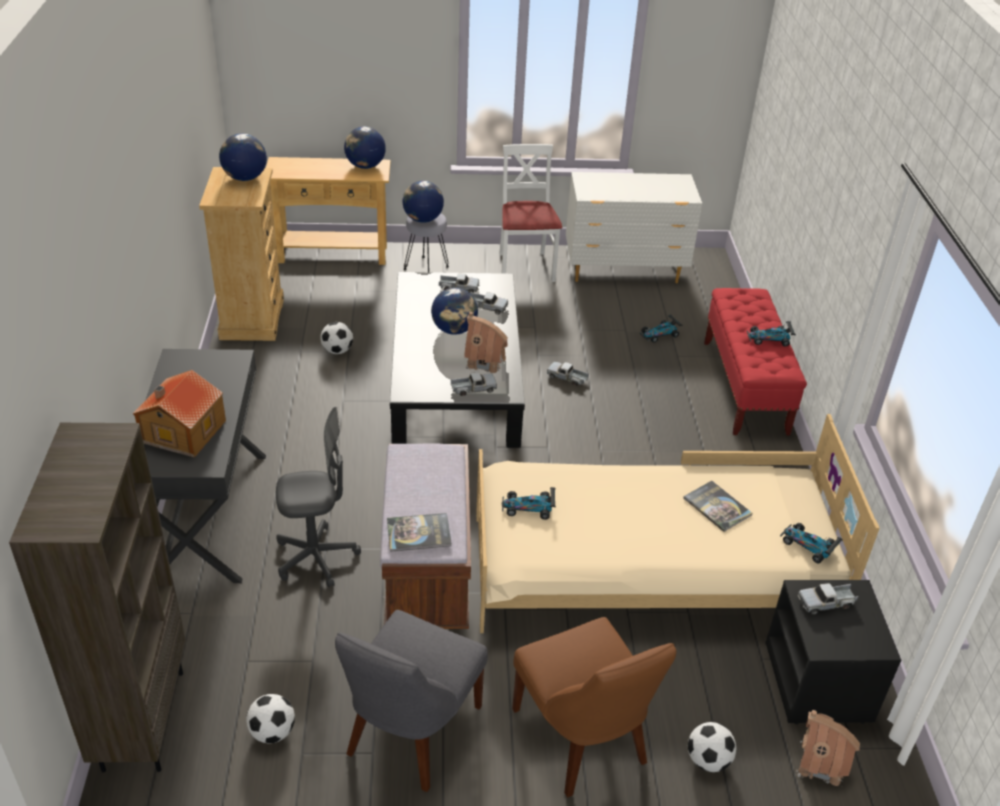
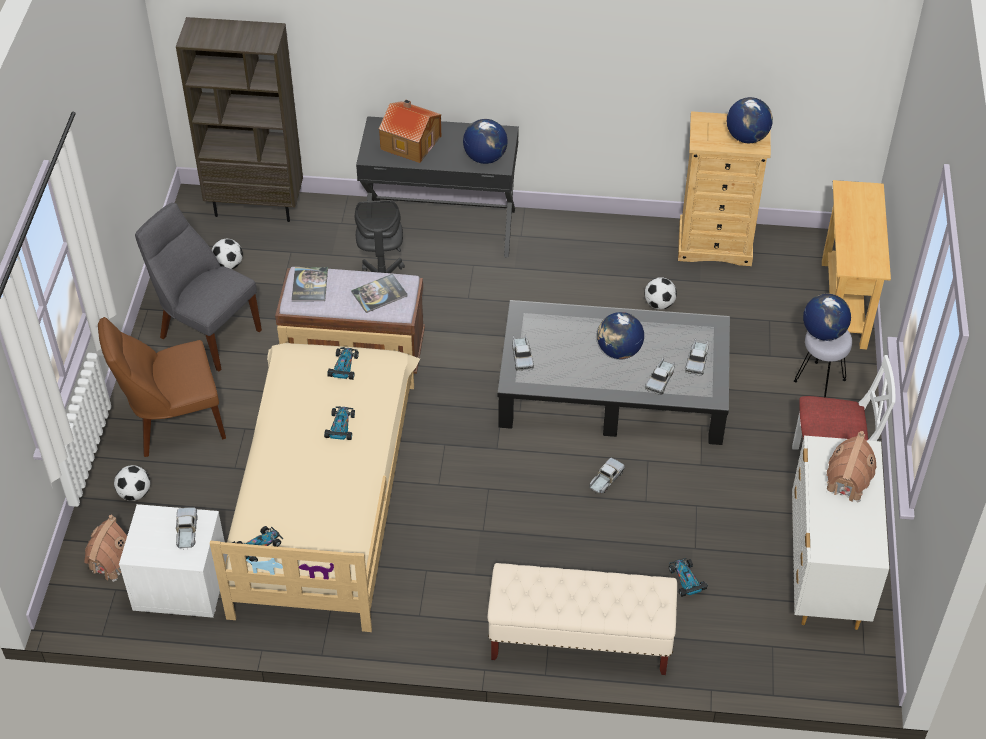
camera: 100 degrees right, 10 degrees up
globe [344,126,386,169] -> globe moved to [463,119,508,164]
toy house [464,312,508,373] -> toy house moved to [827,431,876,502]
book [683,481,753,532] -> book moved to [351,274,408,313]
red bench [704,288,807,436] -> beige bench [487,563,677,675]
toy car [747,321,796,347] -> toy car moved to [324,406,355,440]
black nightstand [765,580,901,724] -> white nightstand [119,504,227,618]

